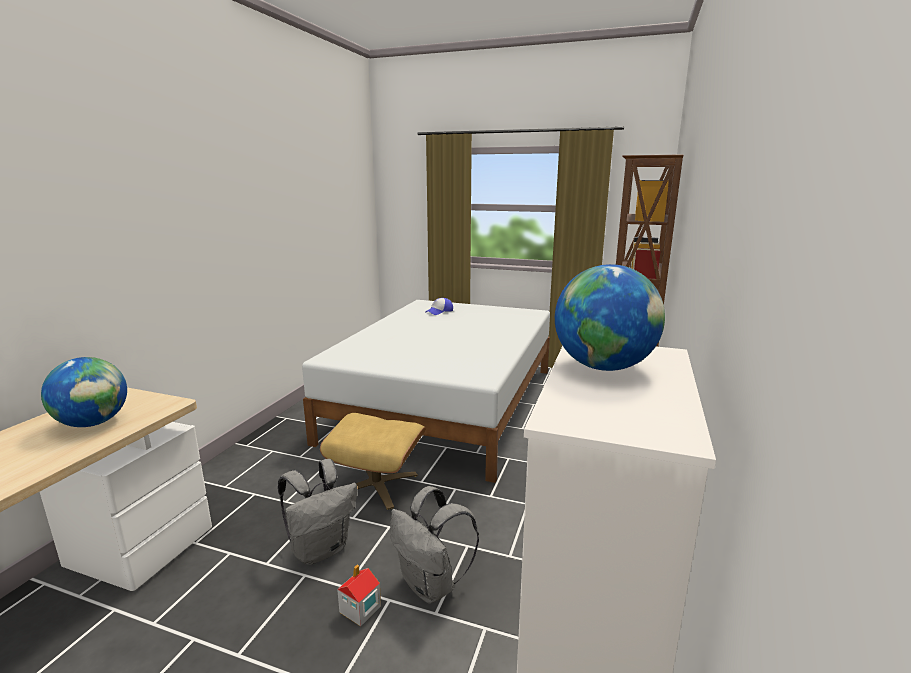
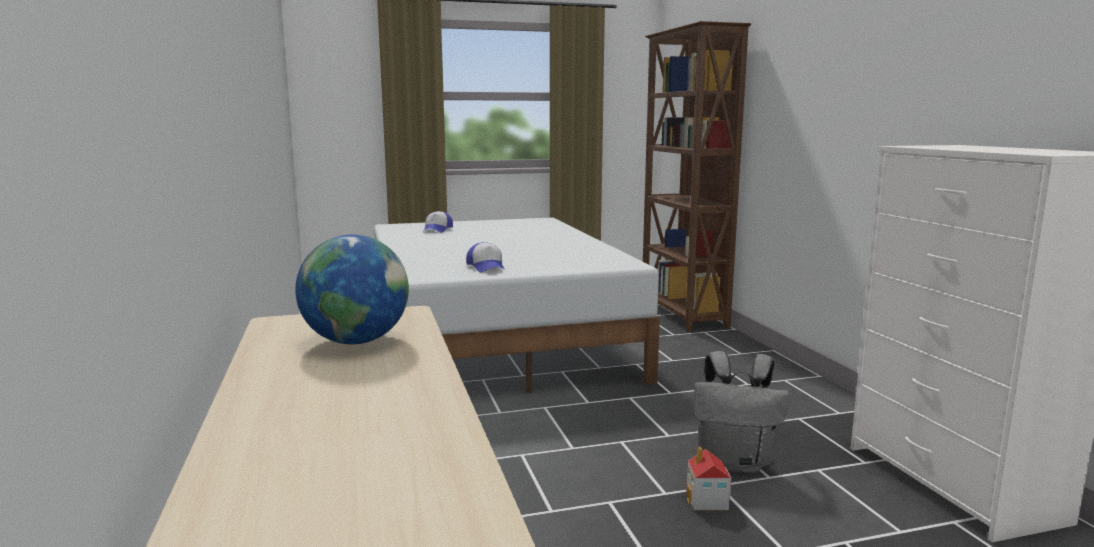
camera: 35 degrees left, 5 degrees down
grey backpack [278,459,357,565] -> none
beige ottoman [320,413,426,510] -> none
globe [555,264,665,371] -> none
none -> cap [466,242,505,272]

